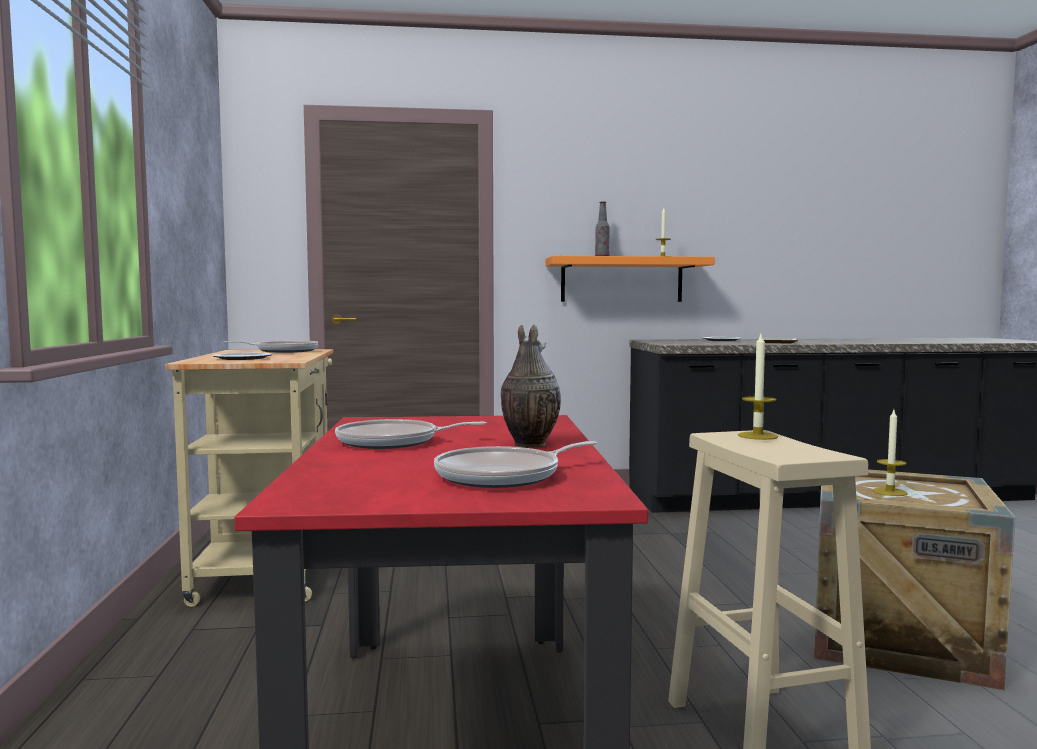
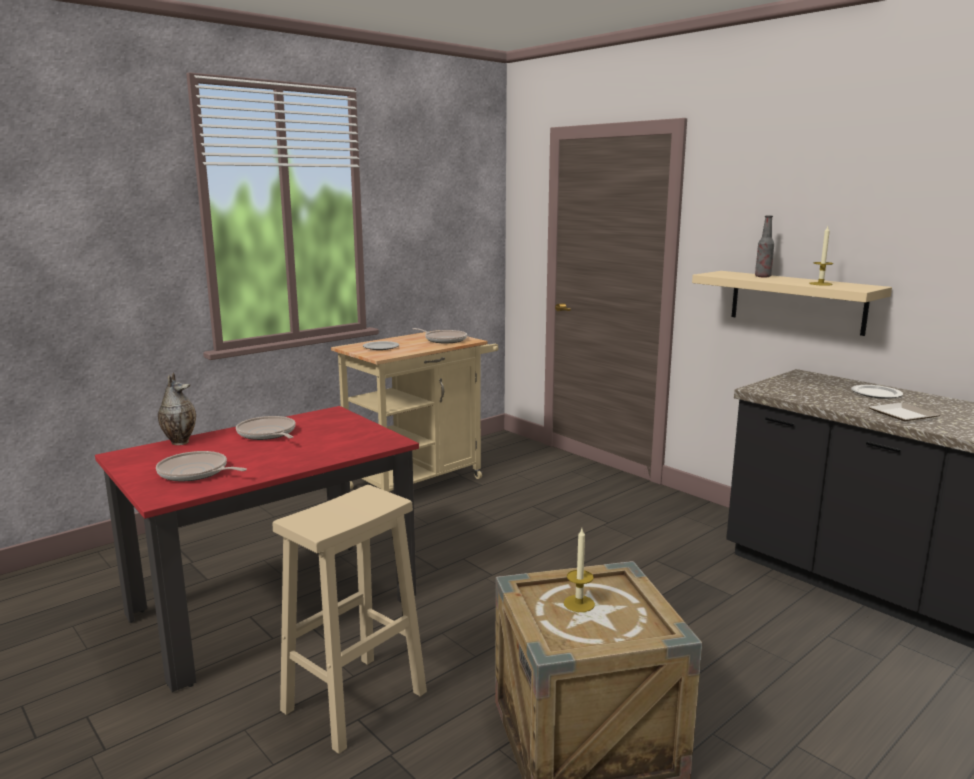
camera: 55 degrees right, 10 degrees up
vase [501,325,561,448] -> vase moved to [158,373,196,445]
orange shelf [545,256,715,302] -> beige shelf [692,271,892,336]
candle [738,334,778,440] -> none

